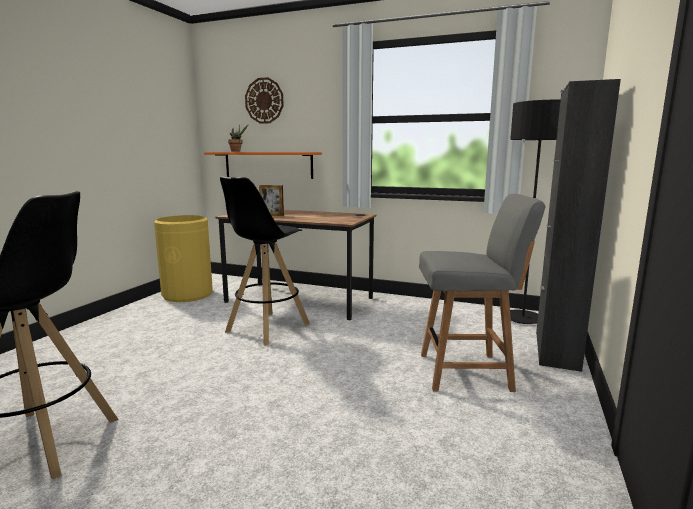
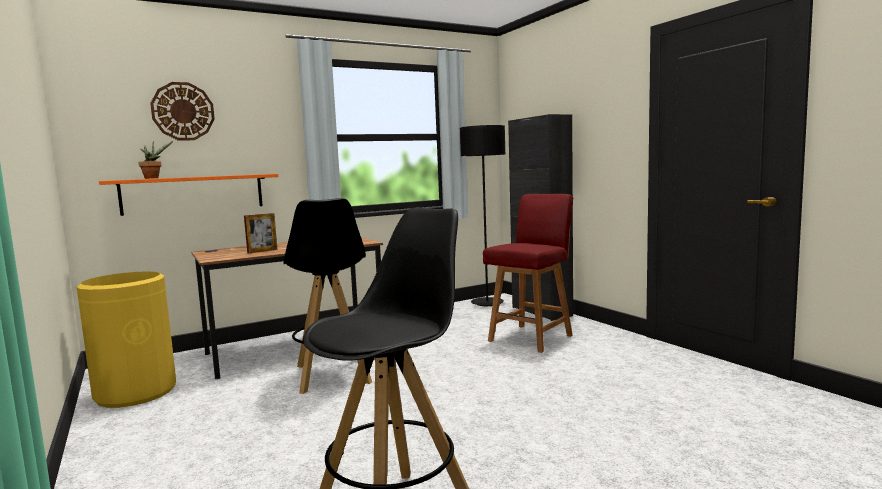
camera: 50 degrees left, 5 degrees down
grey chair [419,194,545,392] -> red chair [483,194,573,353]

